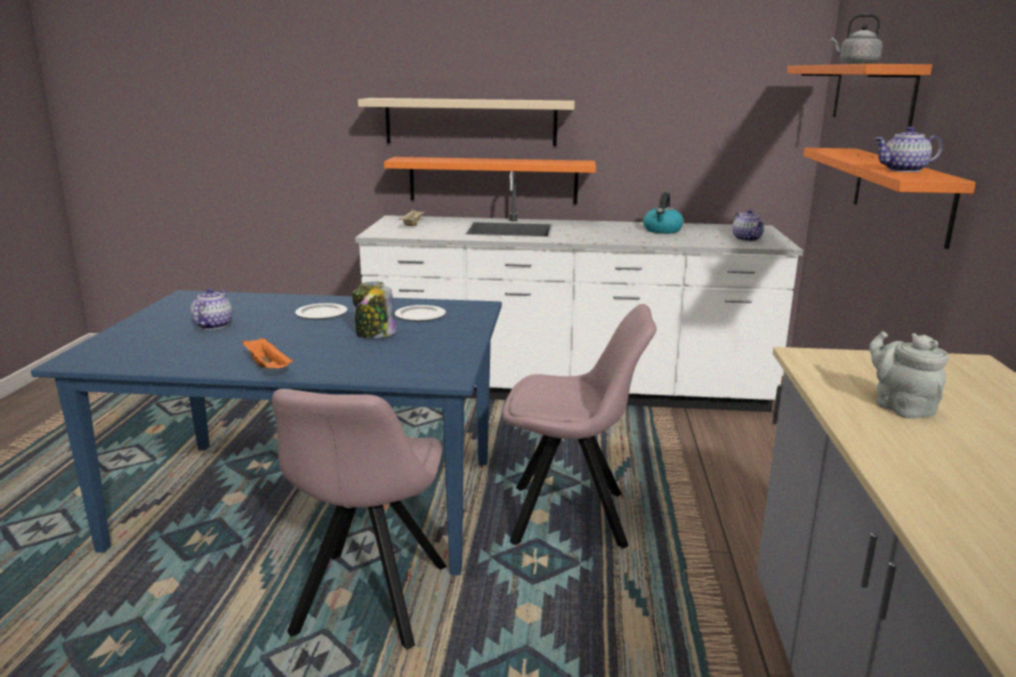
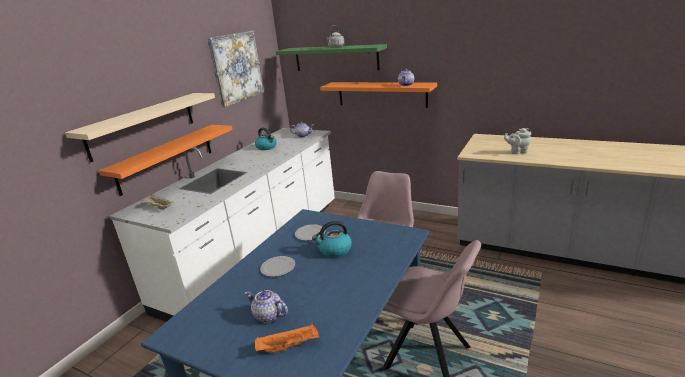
camera: 65 degrees left, 5 degrees up
orange tray [243,338,293,369] -> orange tray moved to [255,323,319,353]
jar [352,282,396,338] -> kettle [312,221,352,257]
orange shelf [787,64,932,127] -> green shelf [276,44,387,71]
none -> picture [207,31,264,107]

